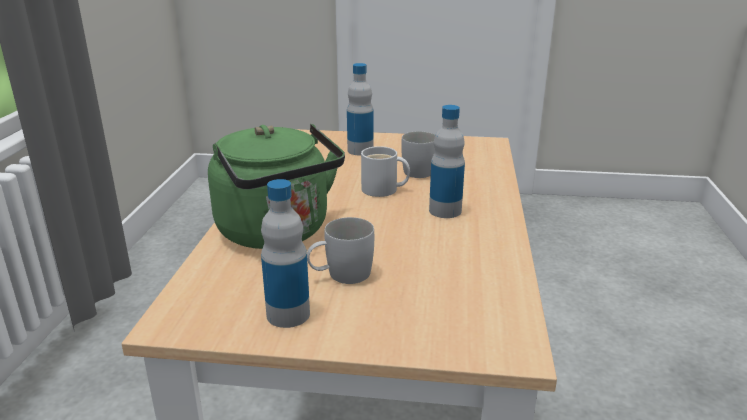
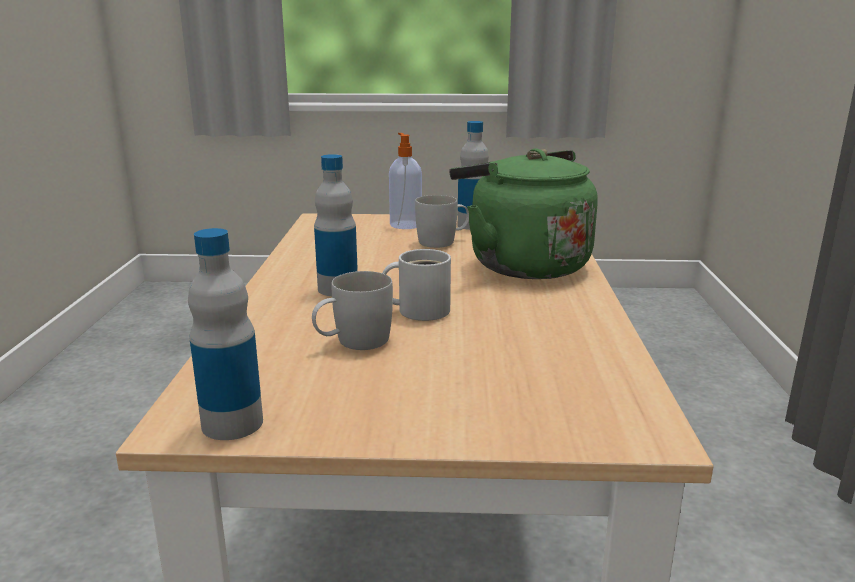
camera: 175 degrees right, 5 degrees down
bottle [347,63,374,155] -> bottle moved to [188,228,263,440]
none -> soap dispenser [389,133,422,229]

